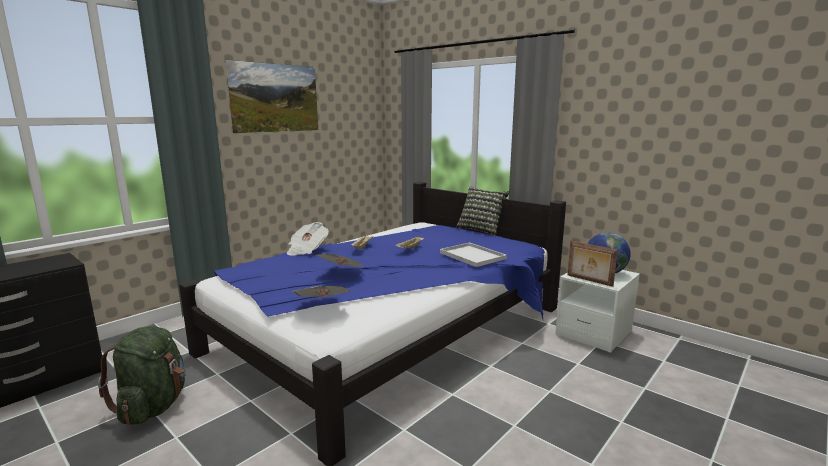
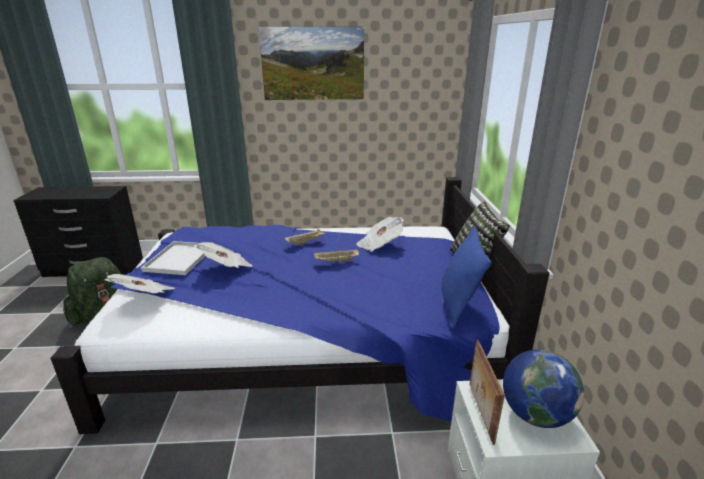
camera: 45 degrees right, 10 degrees up
newspaper [287,222,329,256] -> newspaper moved to [356,217,404,251]
white tray [440,243,507,267] -> white tray moved to [141,241,205,275]
none -> blue pillow [442,226,492,329]

